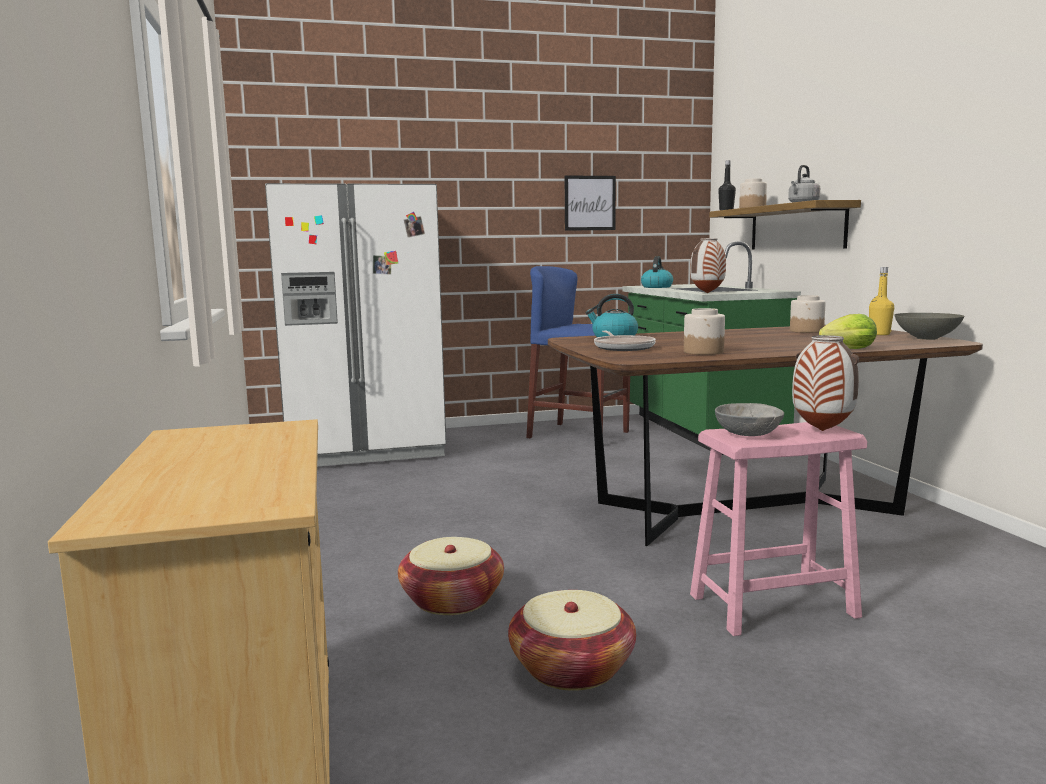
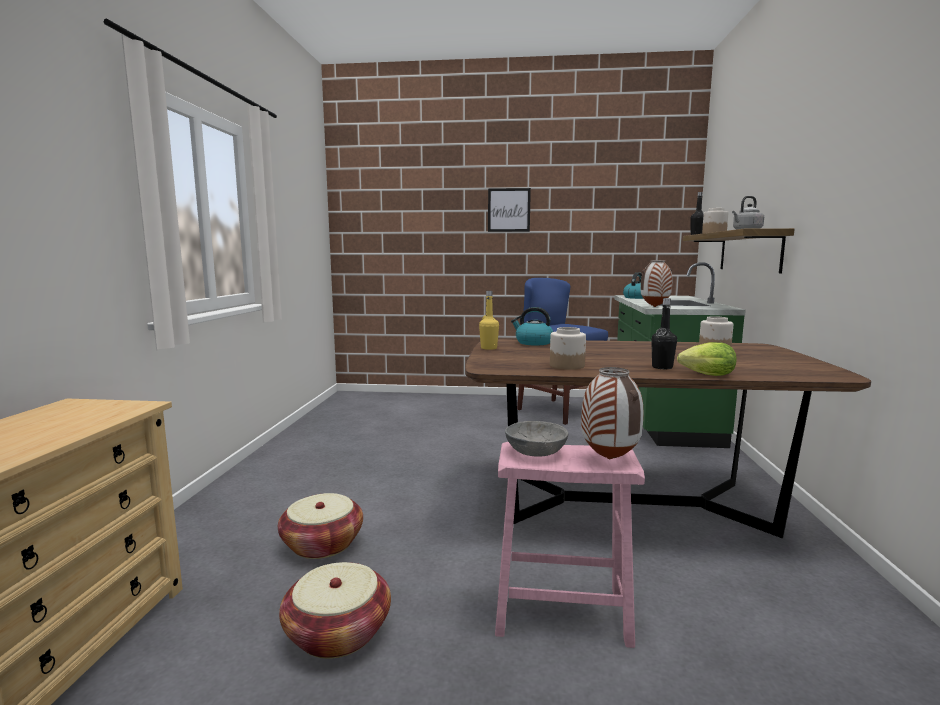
camera: 20 degrees right, 0 degrees up
white fridge [265,183,446,466] -> none
picture [565,175,616,231] -> picture moved to [488,188,531,232]
frying pan [594,331,656,351] -> none
yellow bottle [869,267,894,335] -> yellow bottle moved to [479,291,499,350]
grey bowl [894,313,964,340] -> none
none -> black bottle [651,298,677,369]

